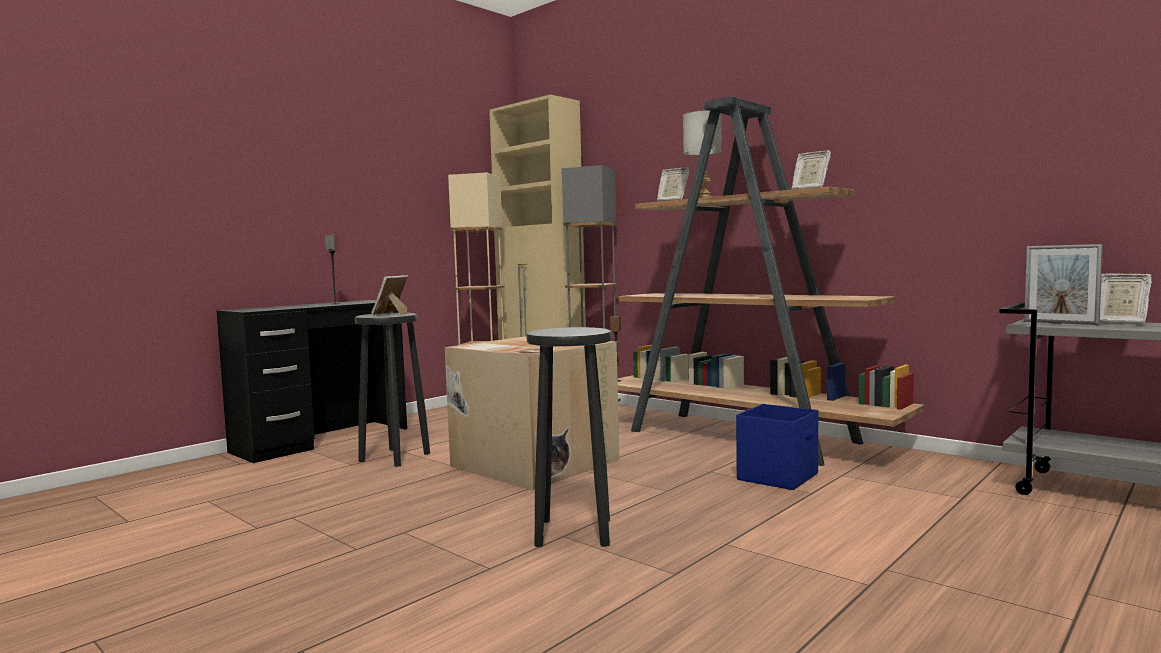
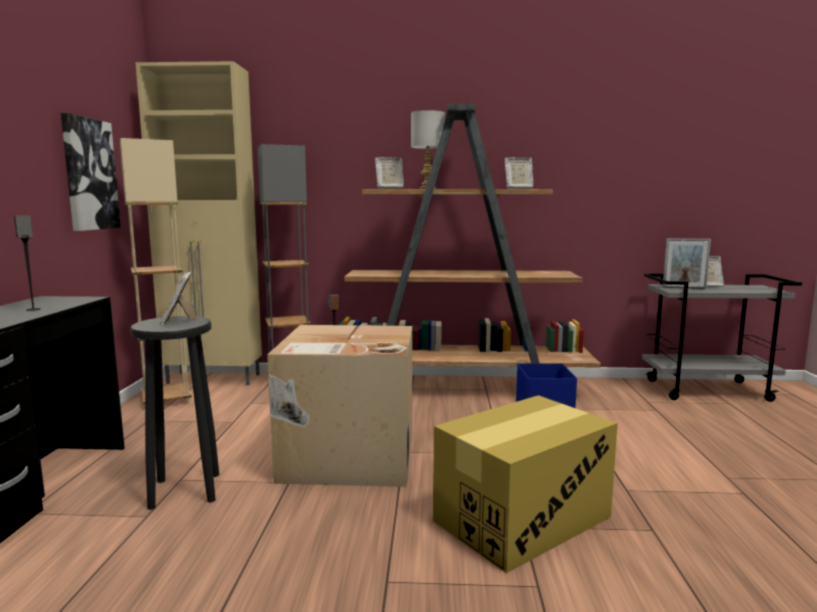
camera: 40 degrees left, 5 degrees up
black stool [527,327,612,547] -> cardboard box [433,395,618,573]
none -> picture [61,113,121,231]

